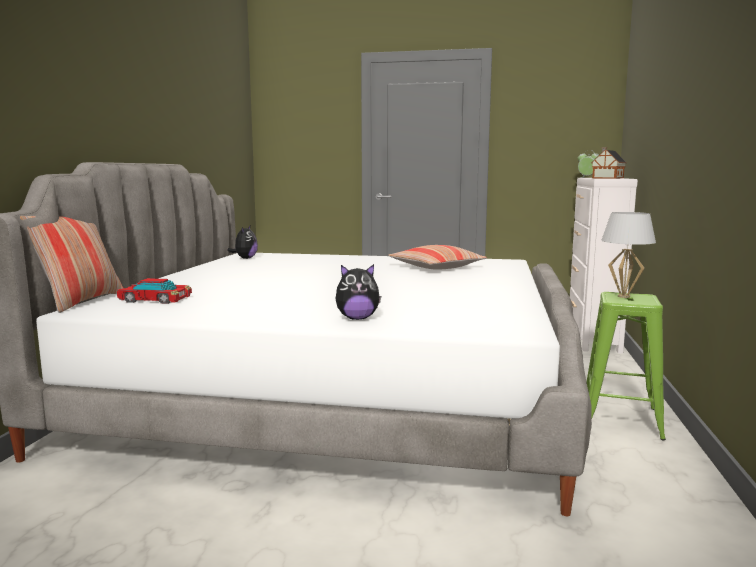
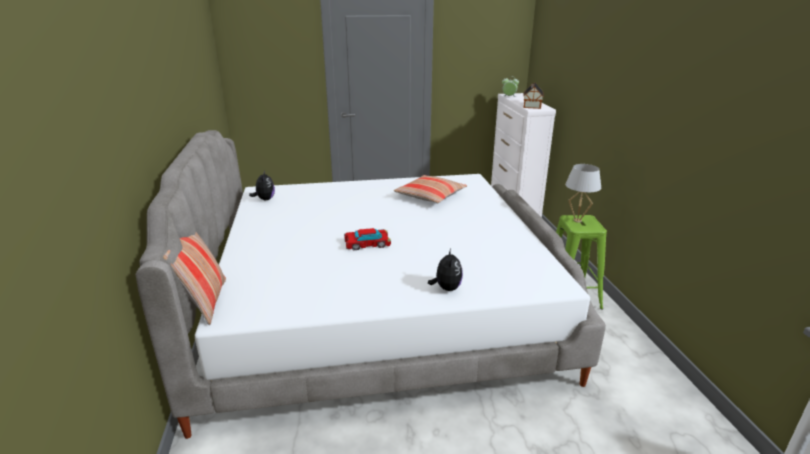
camera: 20 degrees left, 15 degrees up
toy car [117,278,192,304] -> toy car moved to [344,228,391,250]
plush toy [335,264,381,320] -> plush toy turned 60 degrees counterclockwise [428,249,463,291]

